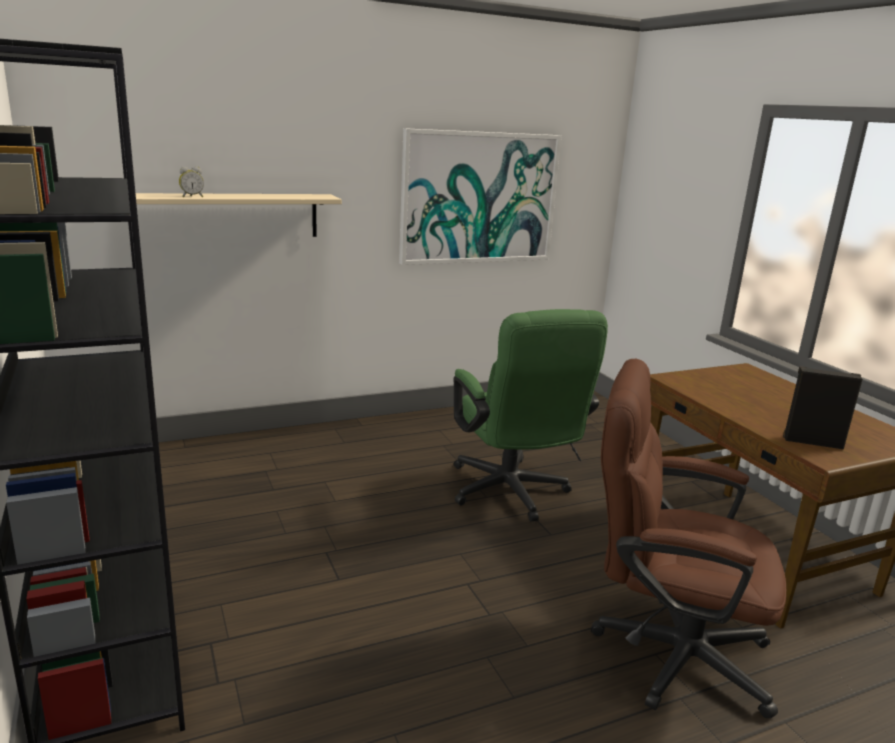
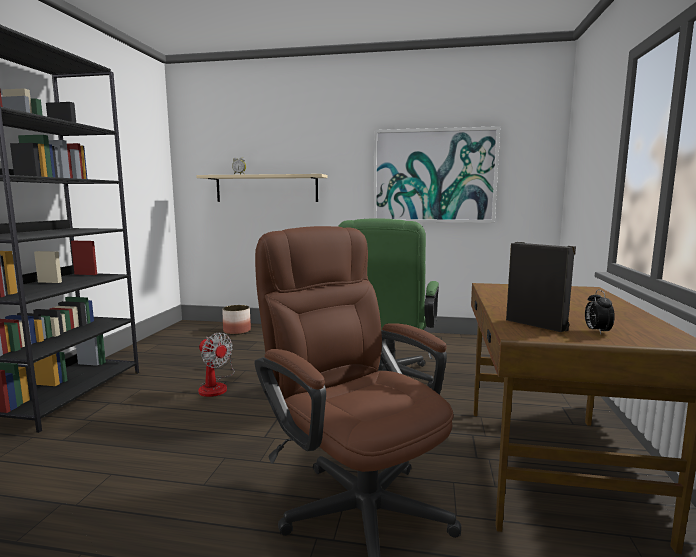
camera: 35 degrees right, 10 degrees down
none -> fan [198,333,235,397]
none -> planter [222,305,251,335]
none -> alarm clock [585,290,615,334]

